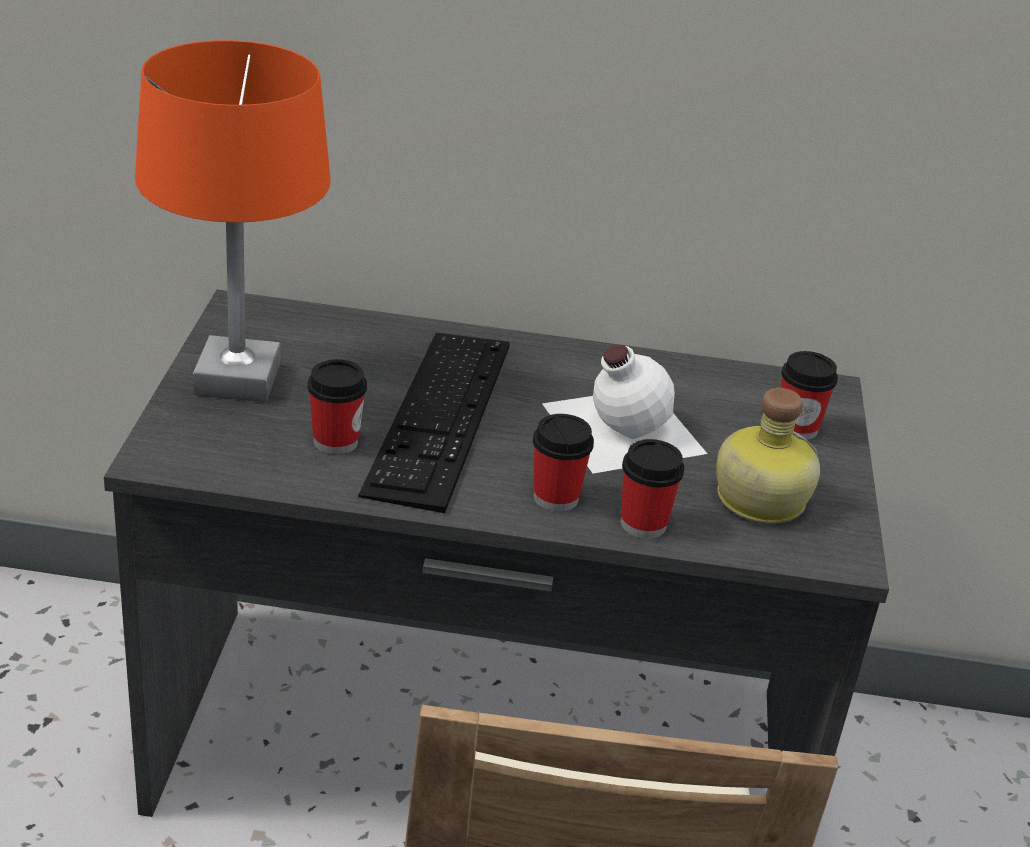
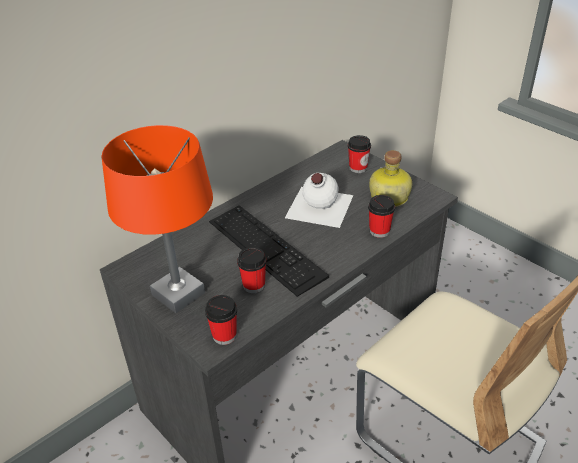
camera: 45 degrees left, 5 degrees up
cup [533,414,594,512] -> cup moved to [205,295,237,345]

